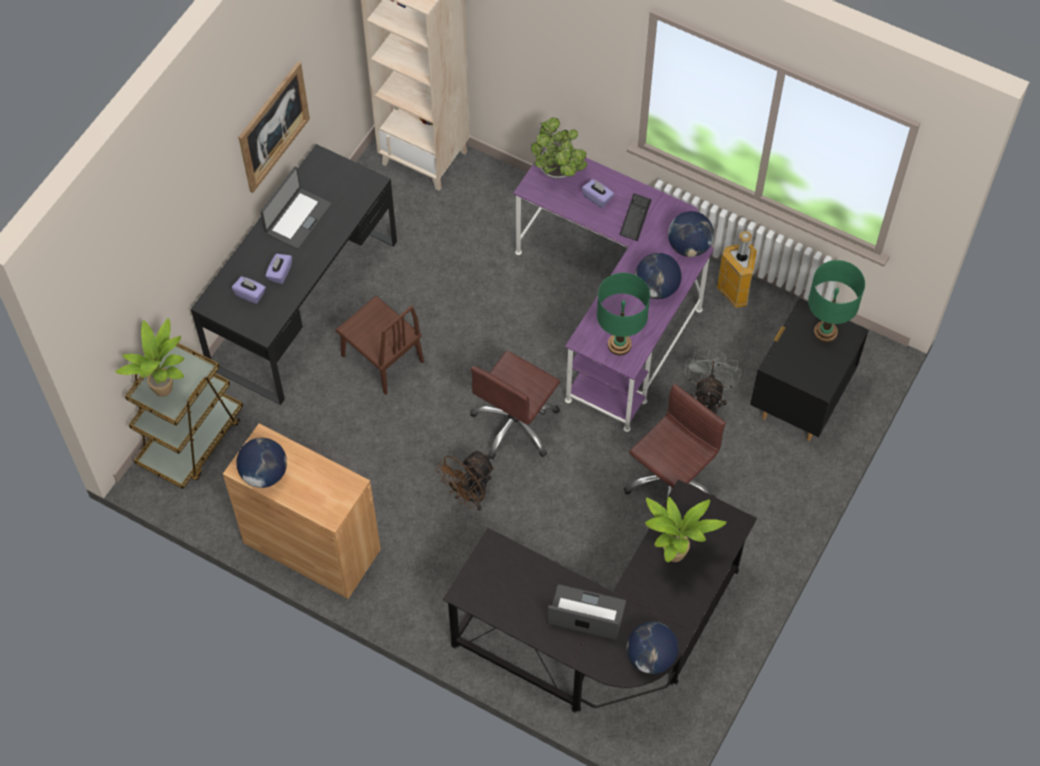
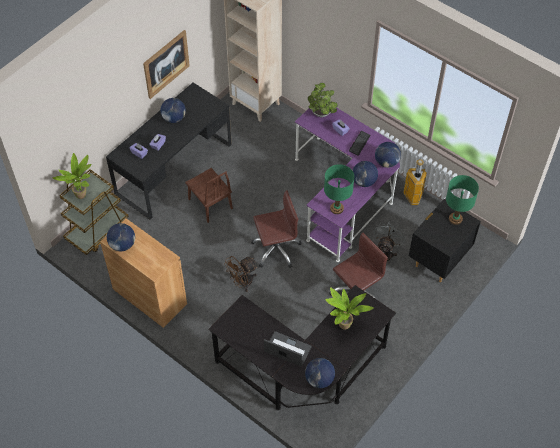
camera: 10 degrees right, 5 degrees down
laptop [261,166,332,249] -> globe [160,98,186,123]
brown office chair [470,350,560,459] -> brown office chair turned 150 degrees counterclockwise [251,190,302,268]

